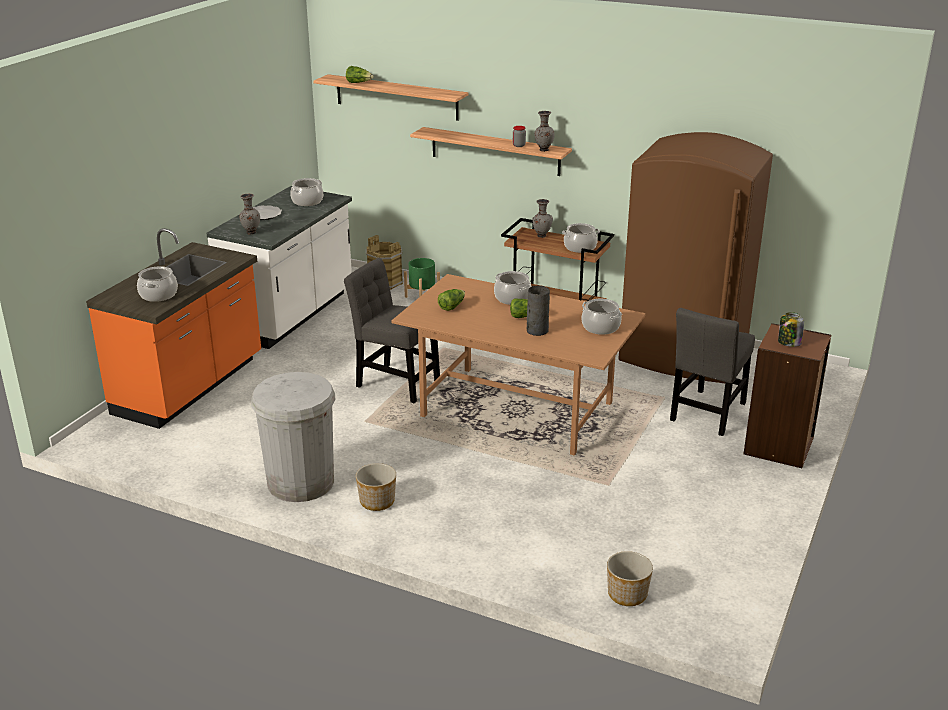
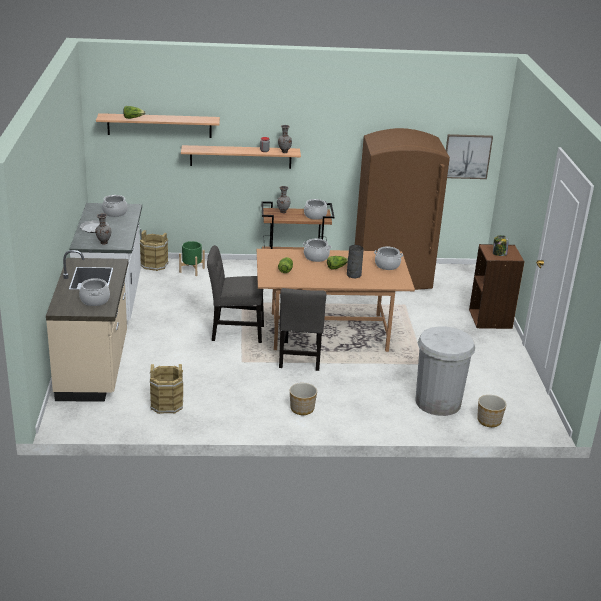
camera: 30 degrees left, 0 degrees up
orange counter [86,228,261,429] -> beige counter [46,250,128,402]
white trash can [251,372,335,502] -> white trash can moved to [415,326,475,416]
grey chair [670,308,755,436] -> grey chair moved to [279,288,326,371]
none -> brown bucket [149,364,183,414]
none -> picture [446,134,493,179]

